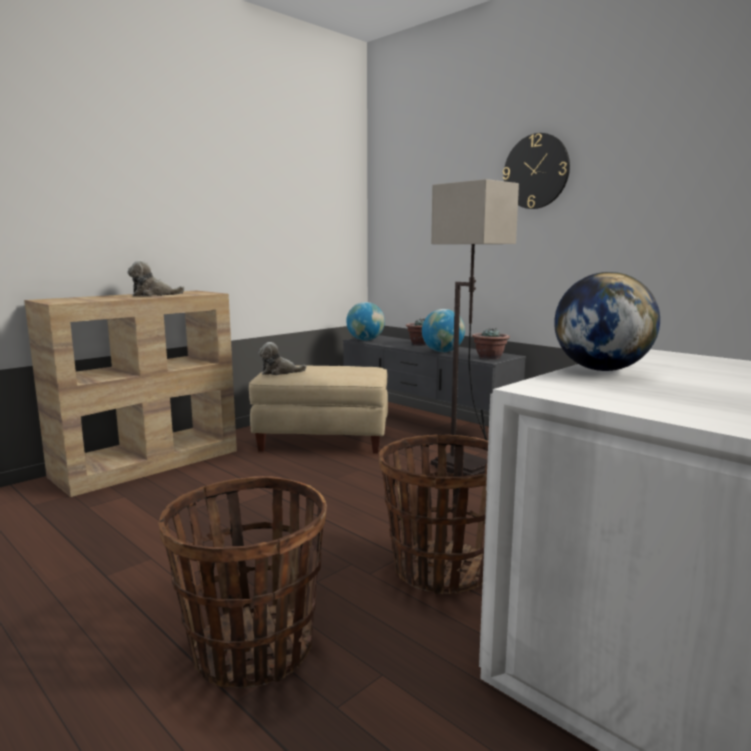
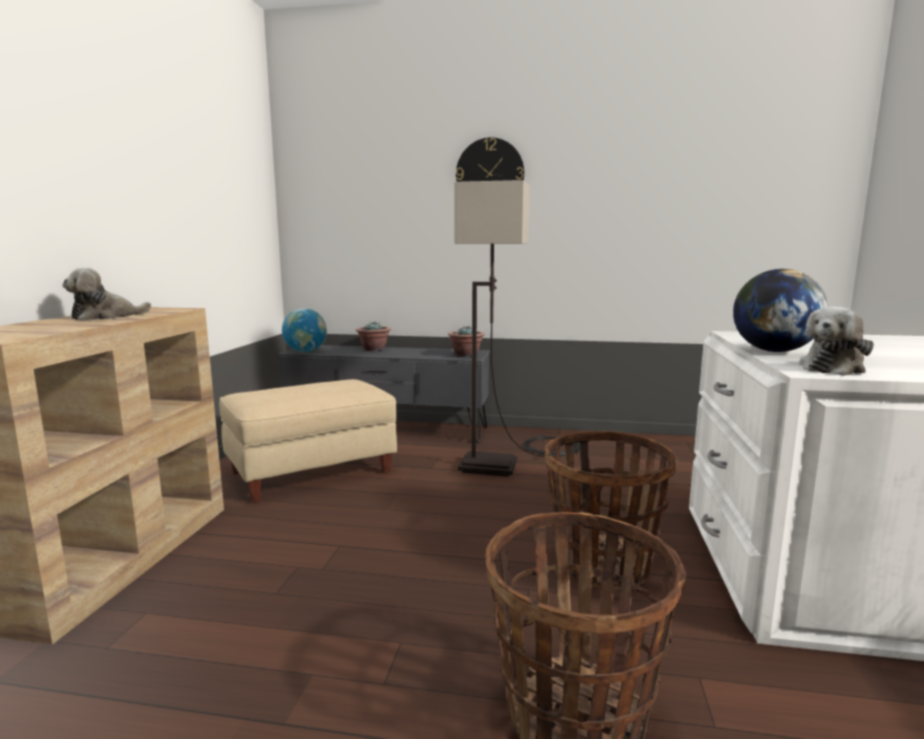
camera: 35 degrees left, 0 degrees up
plush toy [258,342,307,375] -> plush toy moved to [799,306,874,376]
globe [422,309,465,352] -> none

